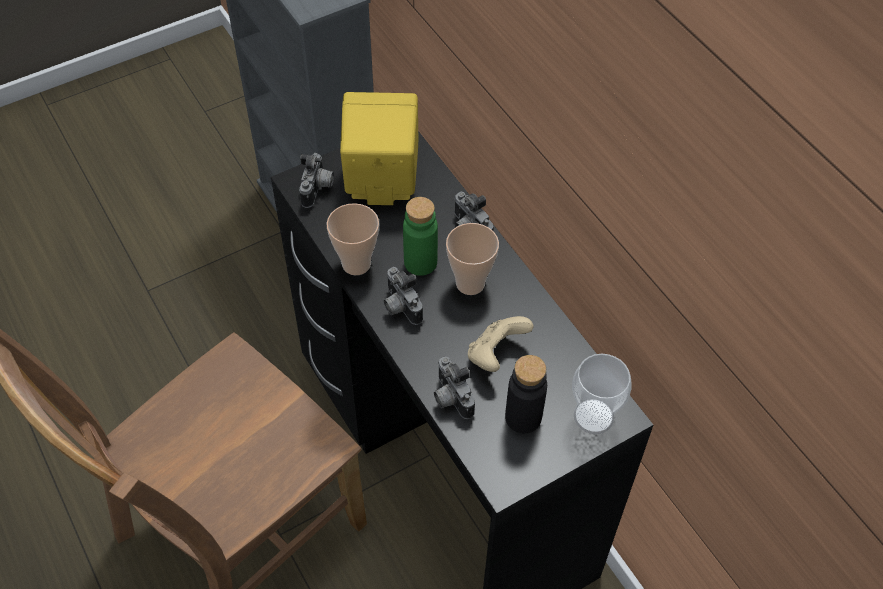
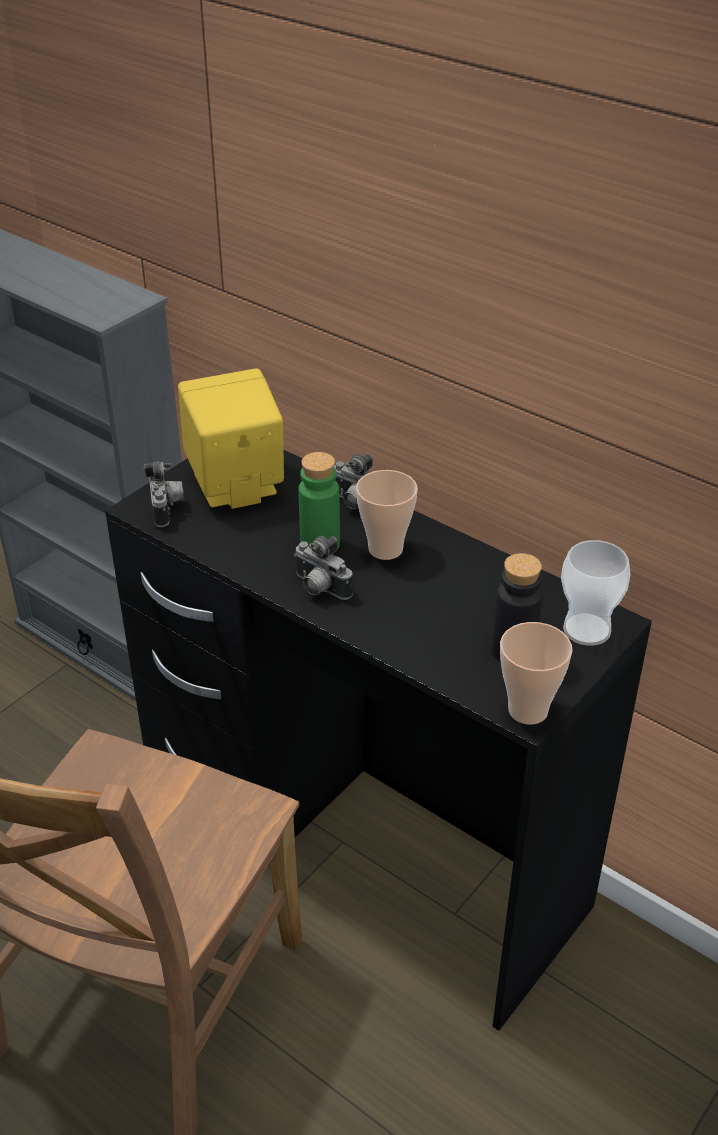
camera: 20 degrees left, 15 degrees down
cup [327,203,379,275] -> cup moved to [500,622,573,725]
camera [434,357,475,419] -> none
beige game controller [468,316,534,372] -> none

